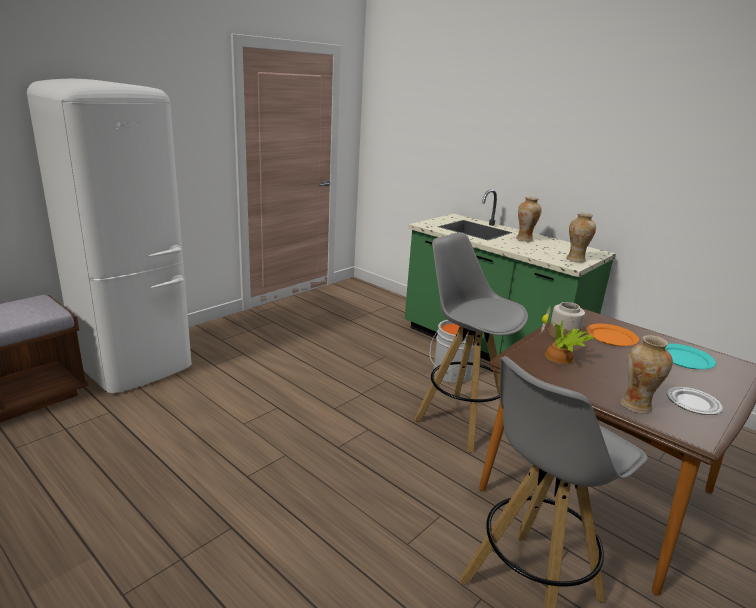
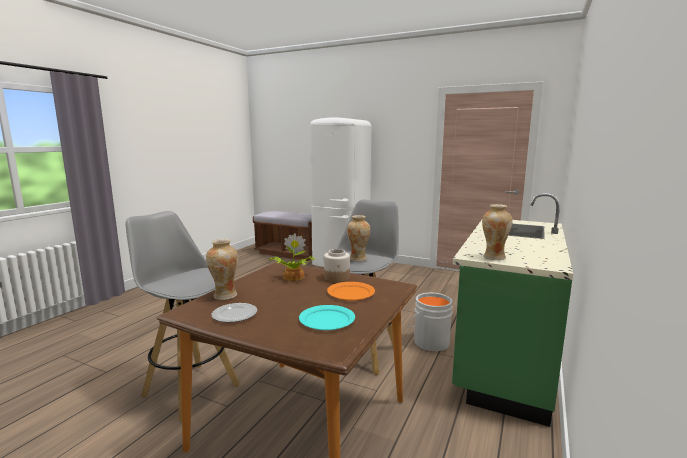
camera: 75 degrees right, 10 degrees down
vase [516,197,542,242] -> vase moved to [347,215,371,262]

